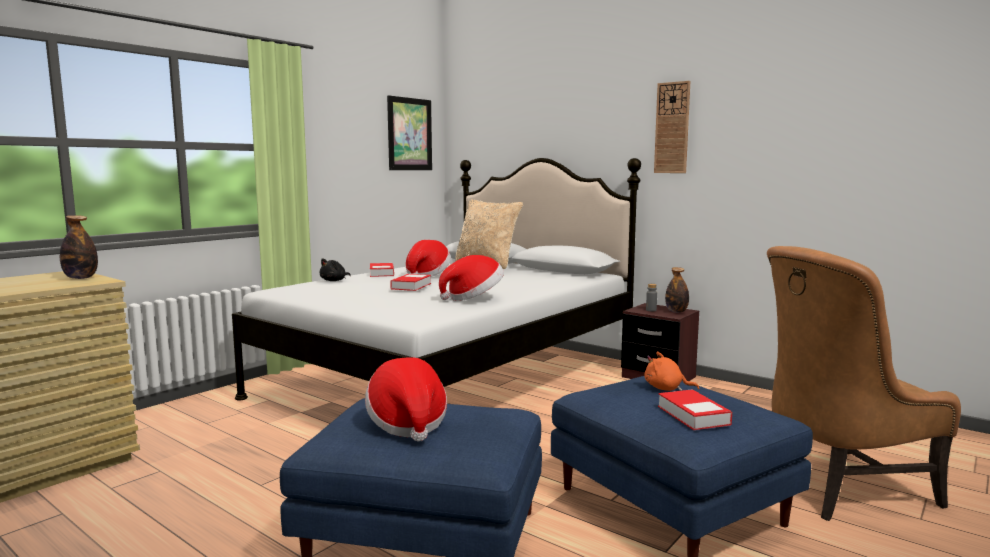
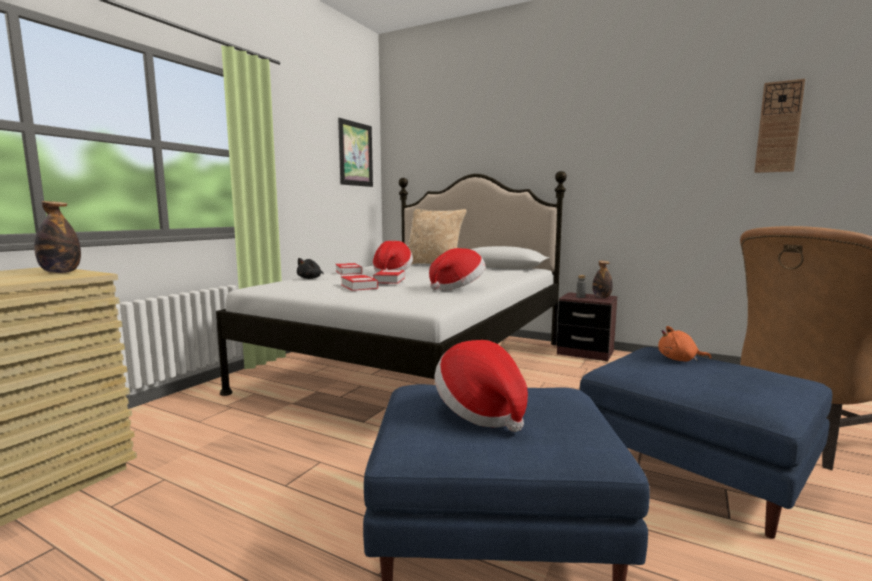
camera: 10 degrees left, 0 degrees up
wall clock [654,81,691,173] -> wall clock moved to [754,79,805,173]
book [658,389,732,430] -> book moved to [341,275,378,291]

